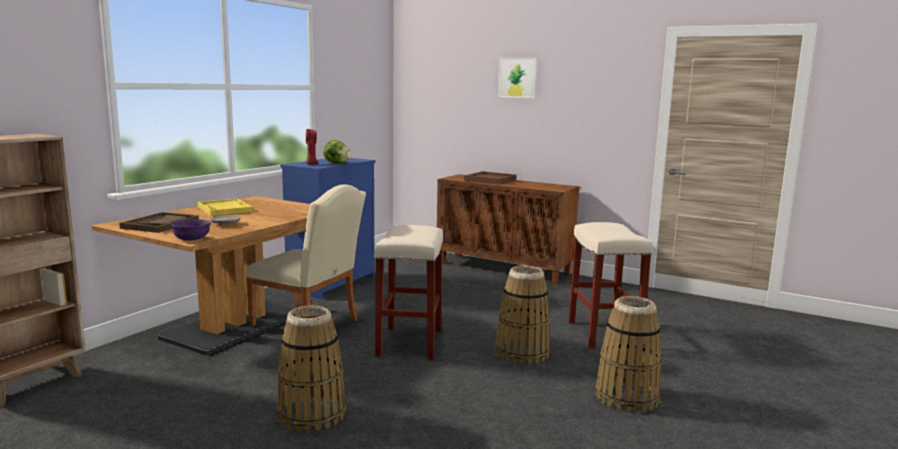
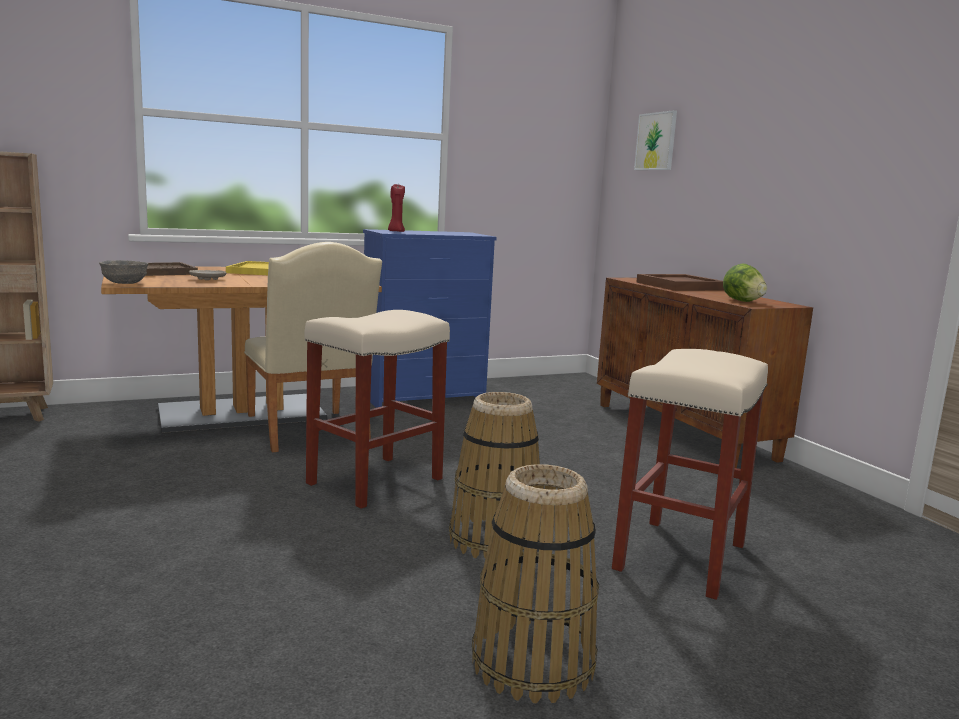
camera: 35 degrees right, 0 degrees up
purple bowl [171,219,211,241] -> grey bowl [99,260,148,284]
basket [276,306,346,432] -> none
lettuce [323,140,351,164] -> lettuce moved to [723,264,767,302]
picture [498,57,537,98] -> picture moved to [634,110,677,170]

